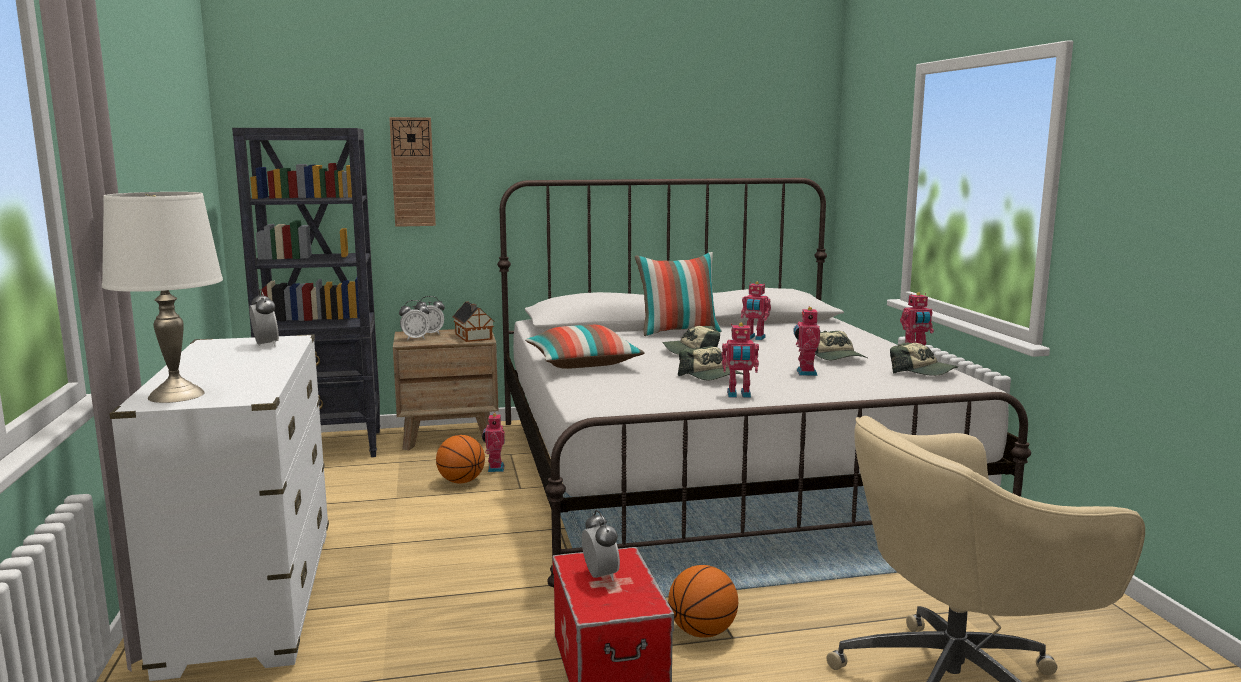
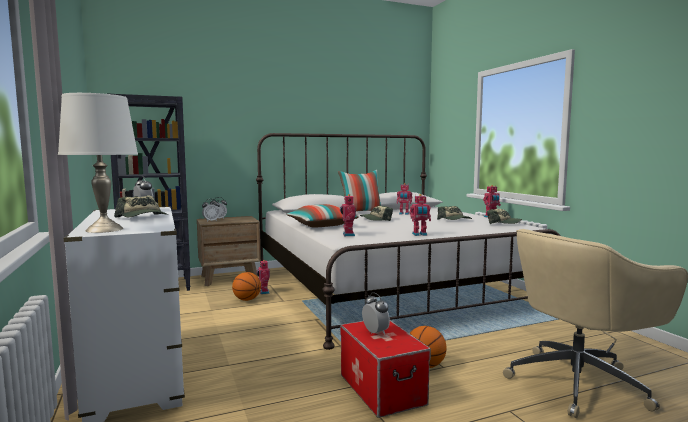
camera: 10 degrees left, 5 degrees down
wall clock [389,117,436,227] -> none
toy house [452,302,495,342] -> none
cap [678,346,743,380] -> cap moved to [114,195,169,218]
toy robot [793,307,820,376] -> toy robot moved to [340,194,356,236]

